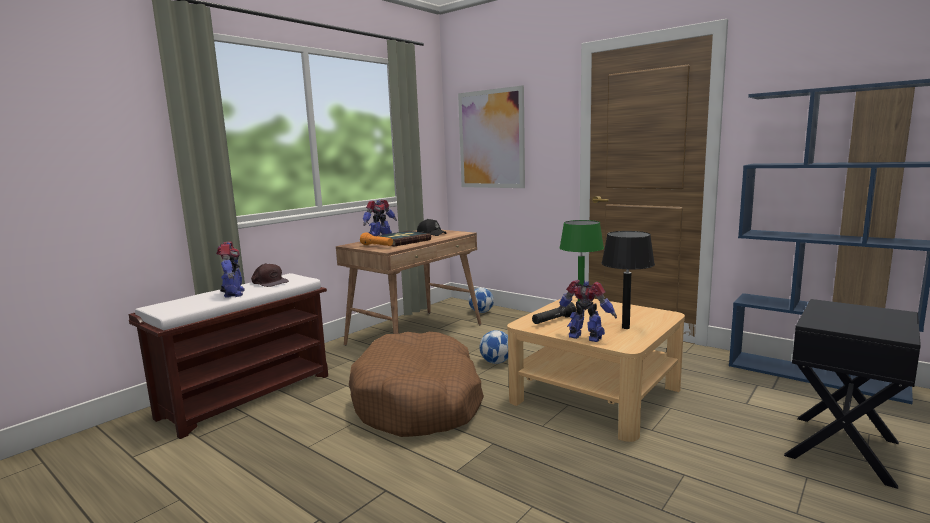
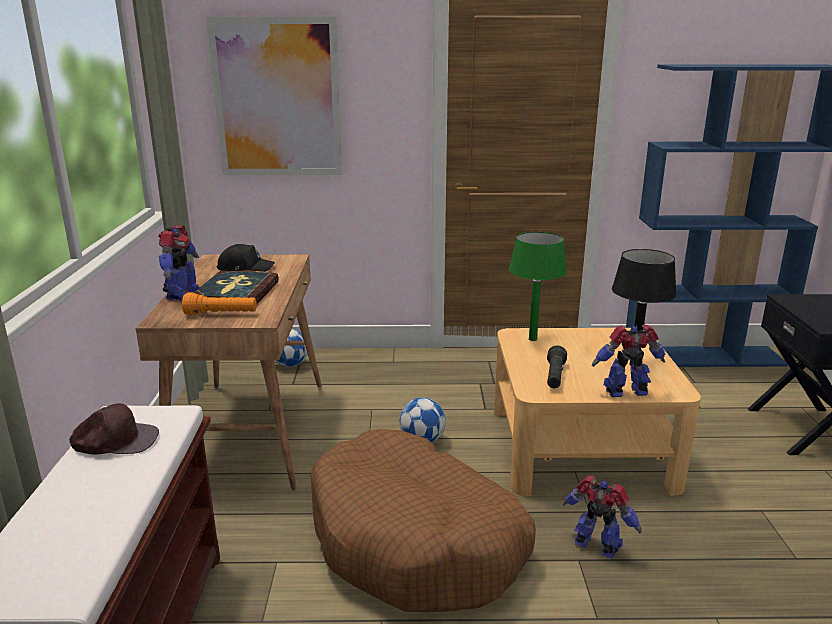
camera: 40 degrees left, 10 degrees up
toy robot [216,242,245,297] -> toy robot moved to [563,475,642,559]

